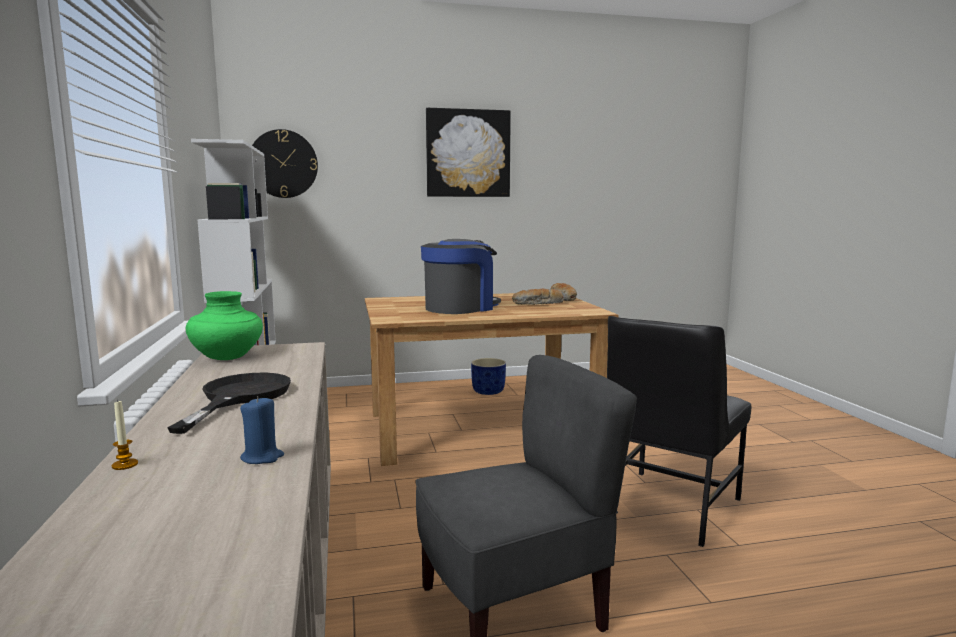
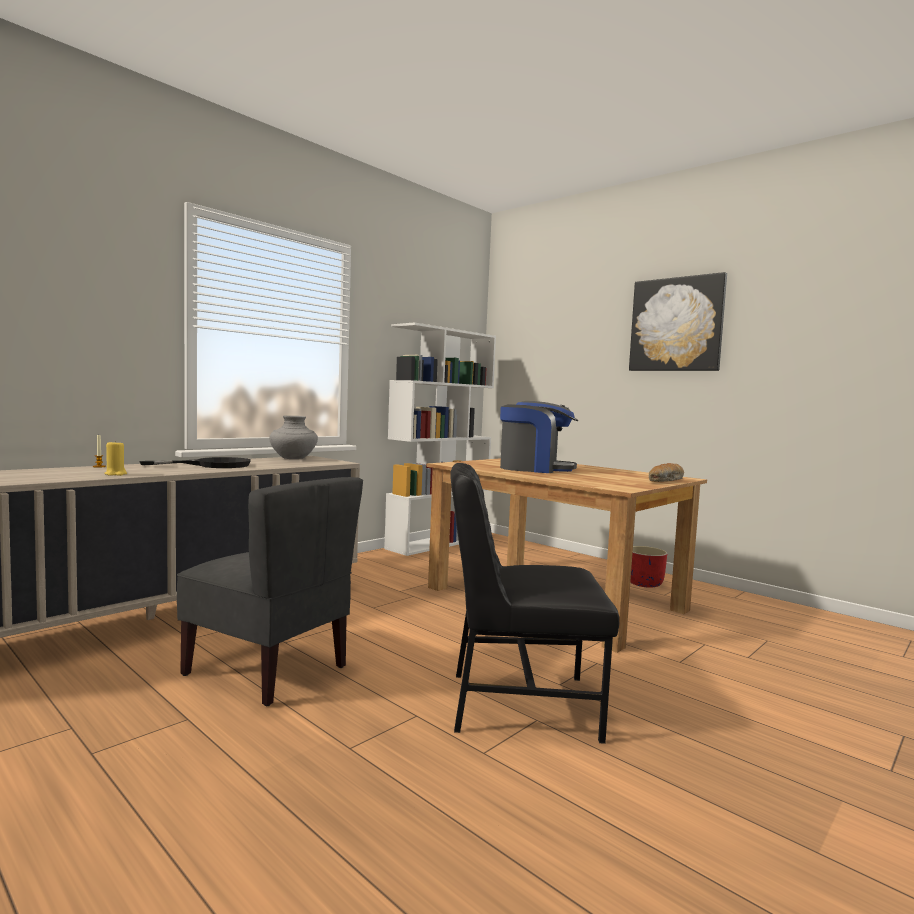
camera: 55 degrees right, 5 degrees down
green vase [186,291,263,360] -> grey vase [269,416,318,459]
blue candle [240,396,284,464] -> yellow candle [104,440,127,476]
wall clock [252,129,318,198] -> none
blue planter [471,358,506,395] -> red planter [630,546,667,588]
bread [512,289,564,305] -> none

